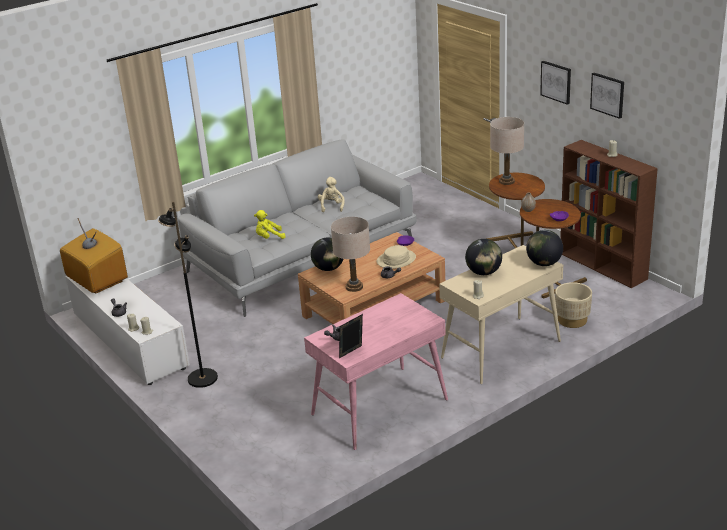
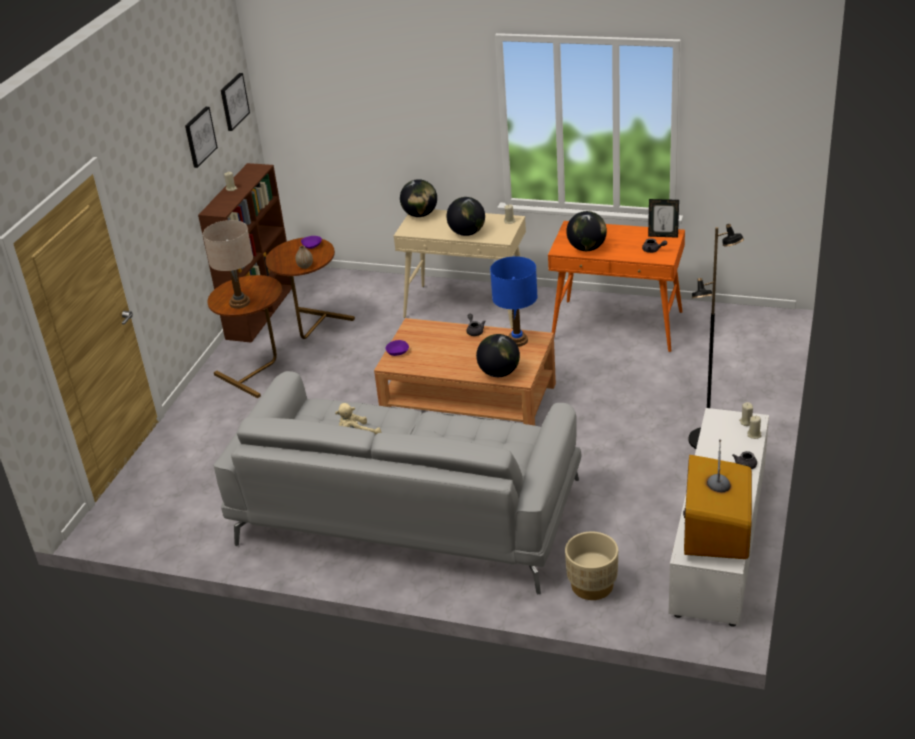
camera: 125 degrees left, 5 degrees up
yellow plush toy [254,210,286,239] -> none
pink desk [304,293,448,450] -> orange desk [548,221,685,352]
beige table lamp [331,217,370,292] -> blue table lamp [490,256,538,347]
beige hat [377,245,416,269] -> none
picture [540,61,571,105] -> picture moved to [221,73,250,131]
beige planter [555,282,592,328] -> beige planter moved to [565,532,618,600]
none -> globe [566,211,607,251]

